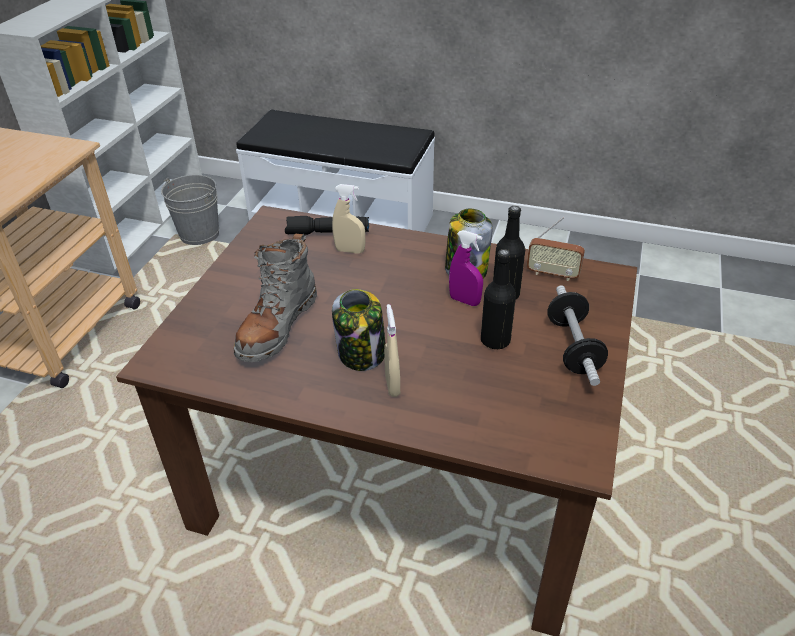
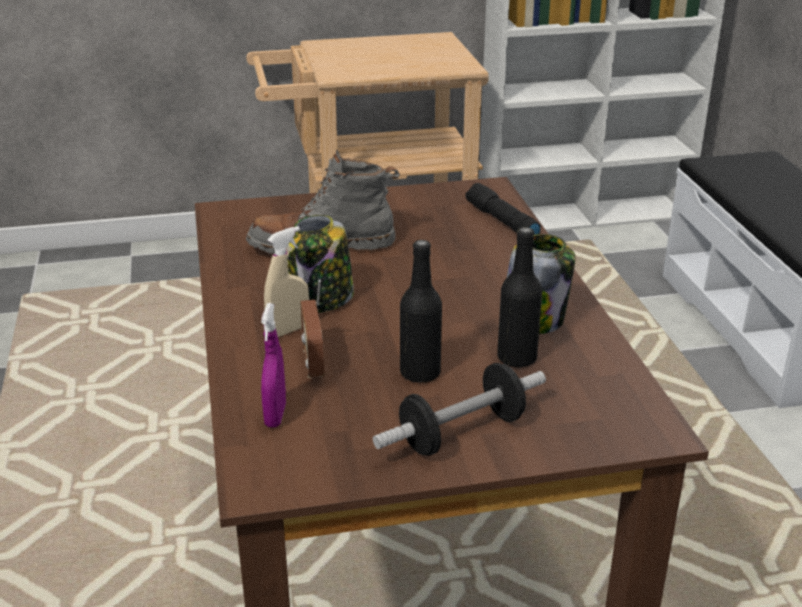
camera: 60 degrees right, 10 degrees down
grey bucket [161,175,219,245] -> none
beige spray bottle [332,184,365,254] -> none
purple spray bottle [449,230,483,306] -> purple spray bottle moved to [261,303,286,428]
radio [527,217,585,281] -> radio moved to [300,280,324,378]

